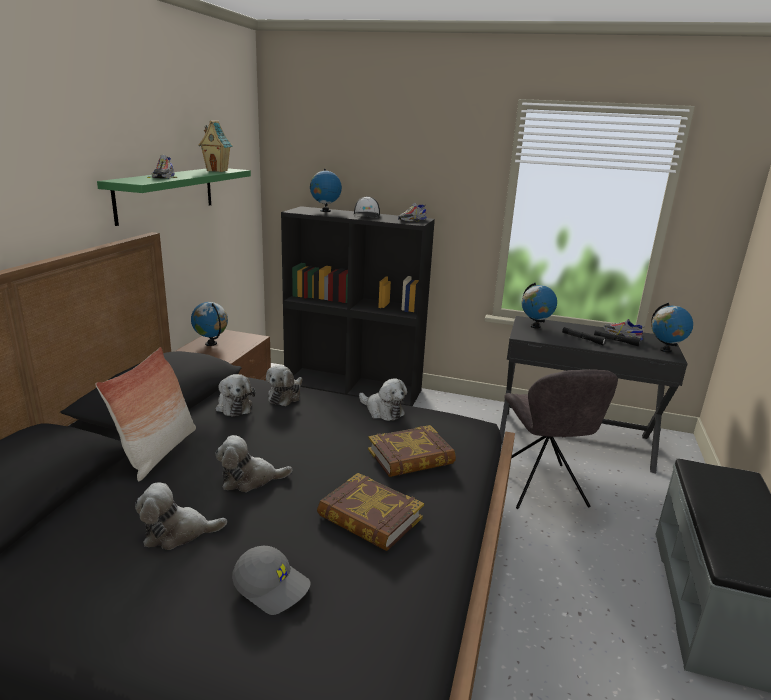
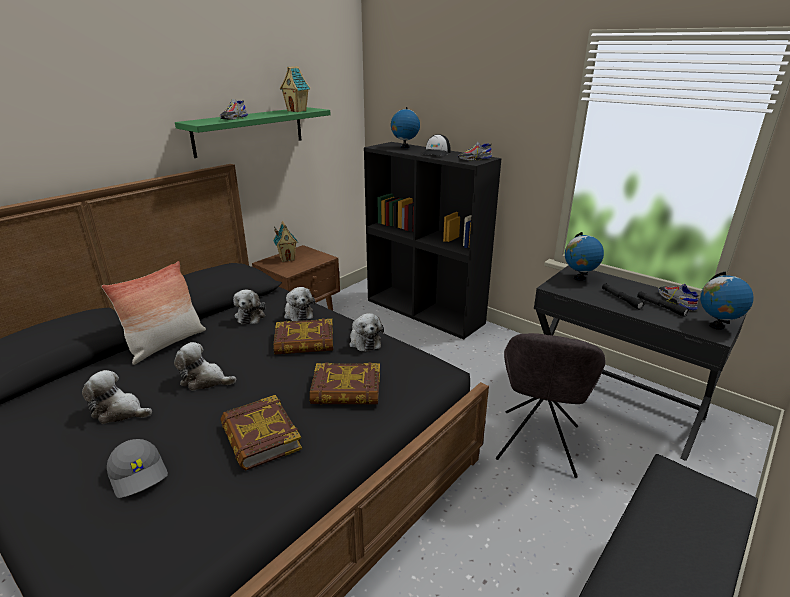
camera: 25 degrees right, 5 degrees up
globe [191,302,228,346] -> toy house [273,221,298,262]
plush toy [266,365,302,406] -> plush toy turned 75 degrees counterclockwise [284,287,315,321]
none -> book [273,318,333,355]

